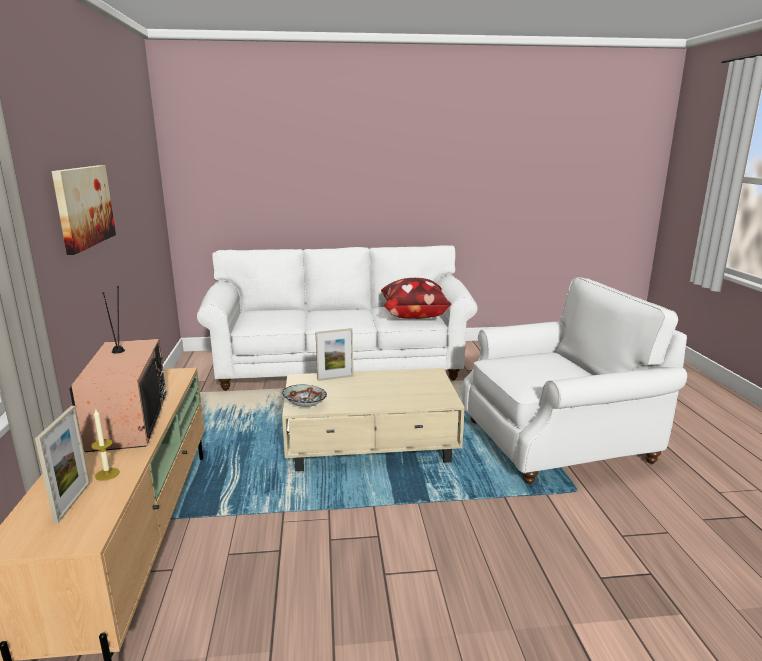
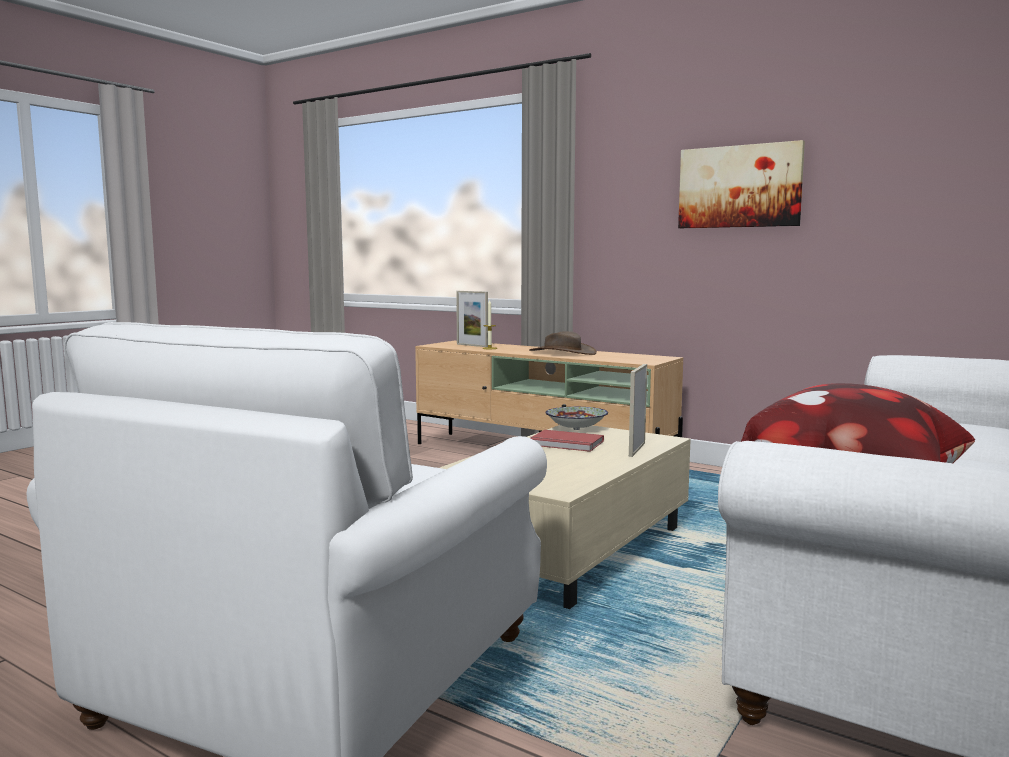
camera: 130 degrees right, 10 degrees down
television [69,286,167,452] -> brown hat [529,331,597,355]
none -> red book [530,430,604,452]

